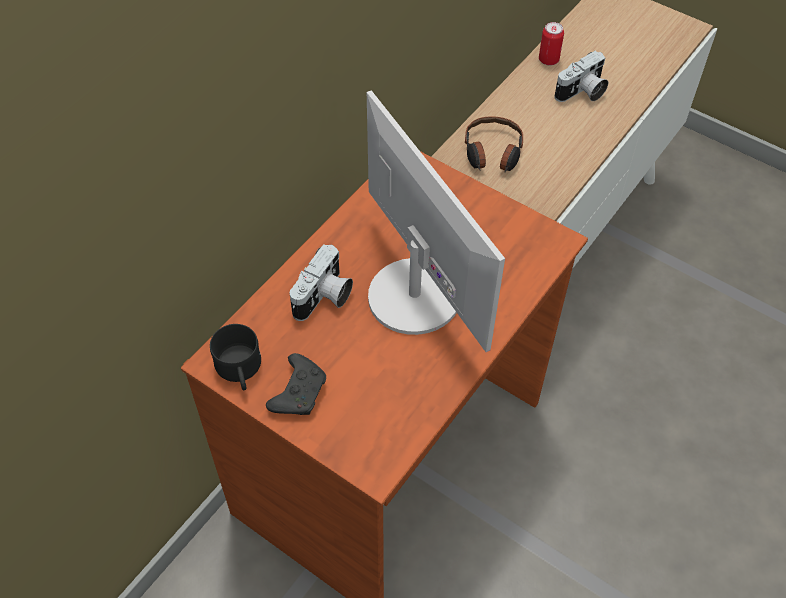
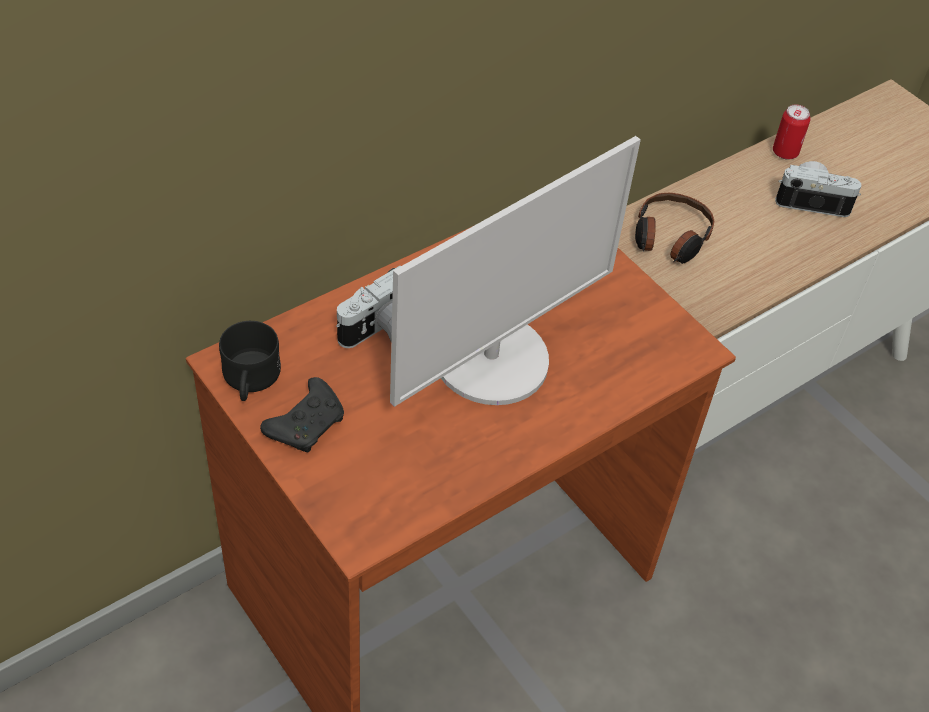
camera: 15 degrees right, 5 degrees down
monitor [367,90,505,352] -> monitor turned 60 degrees clockwise [390,136,641,407]
camera [554,51,608,102] -> camera turned 150 degrees counterclockwise [775,161,861,217]

